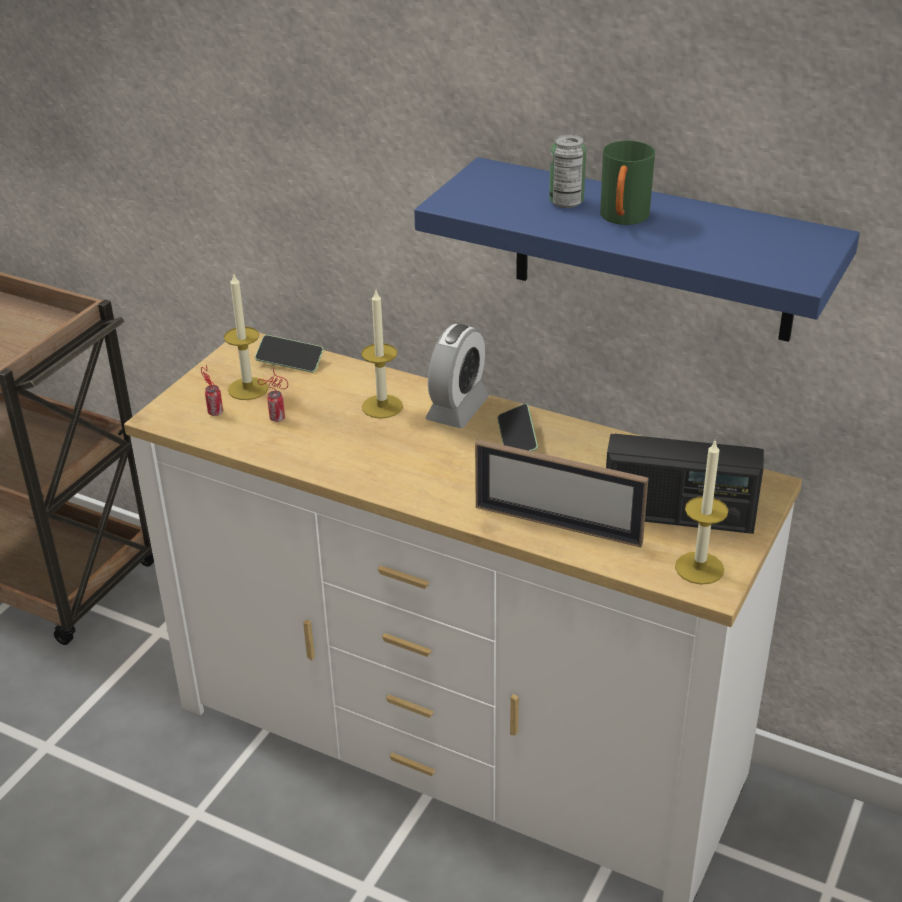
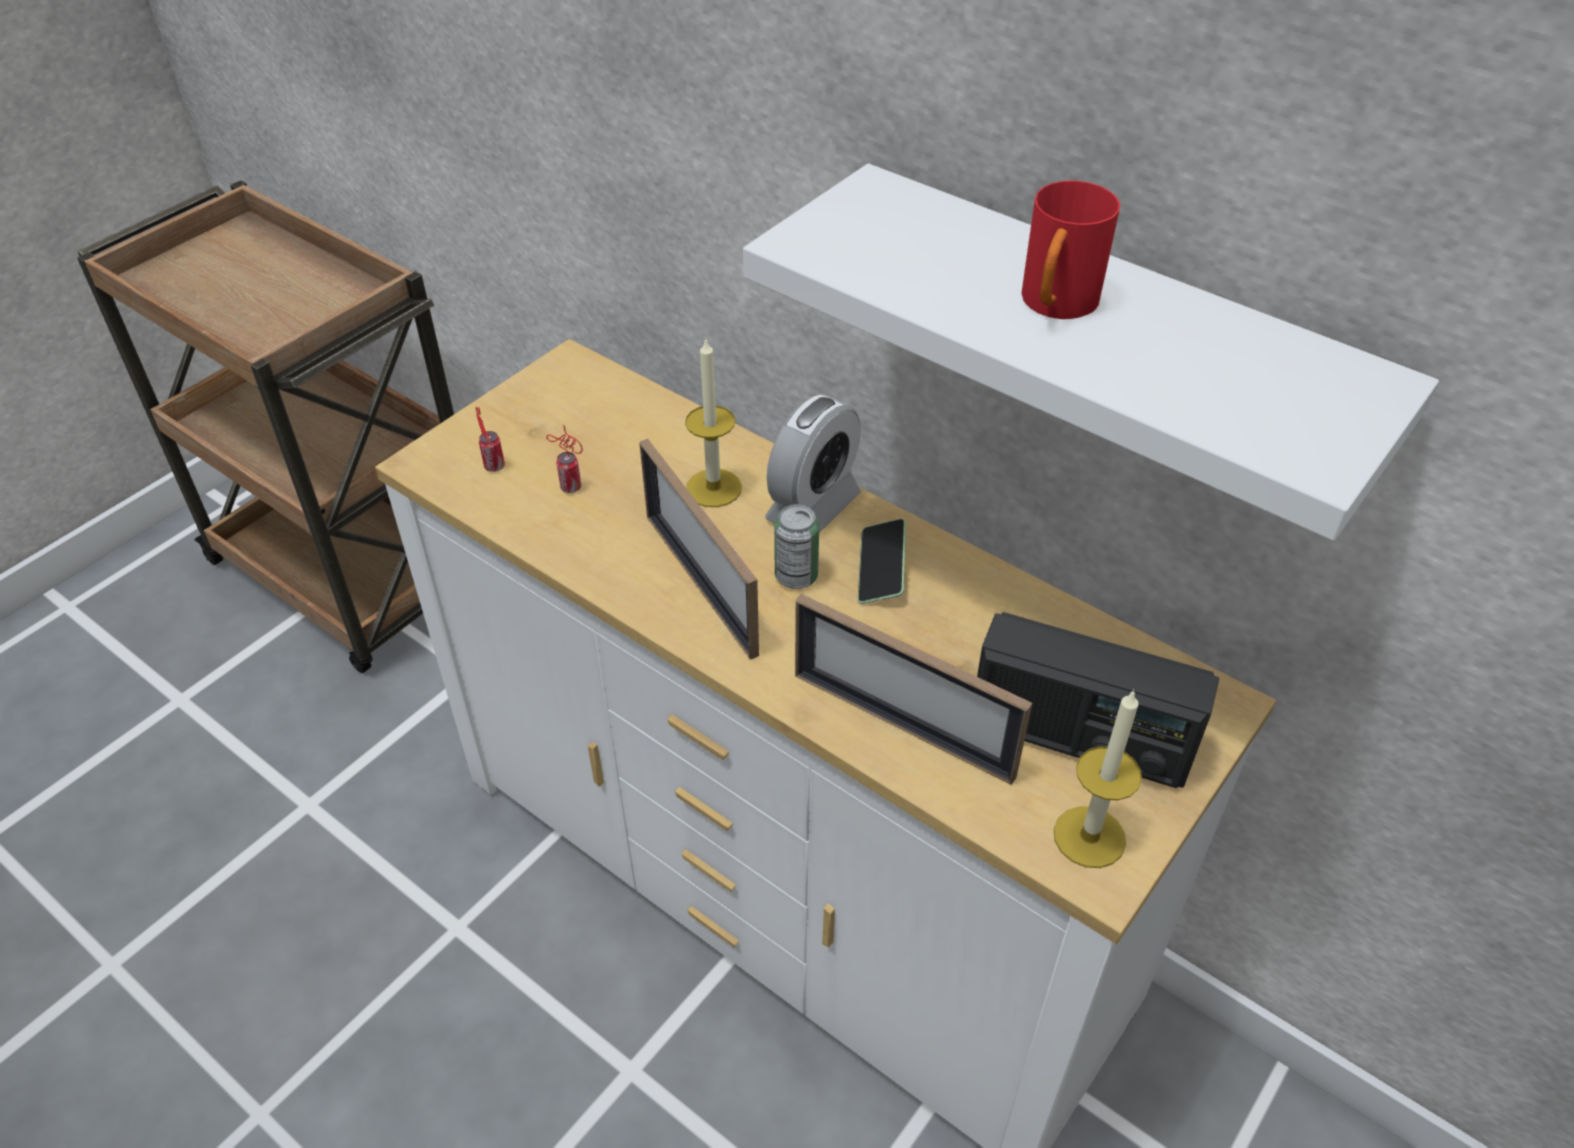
camera: 10 degrees right, 10 degrees up
candle [224,274,268,400] -> none
phone [255,335,324,373] -> none
blue shelf [414,157,860,342] -> white shelf [743,164,1439,541]
can [549,135,586,208] -> can moved to [774,504,819,589]
green mug [600,141,655,225] -> red mug [1021,180,1120,319]
none -> picture frame [639,439,759,659]

